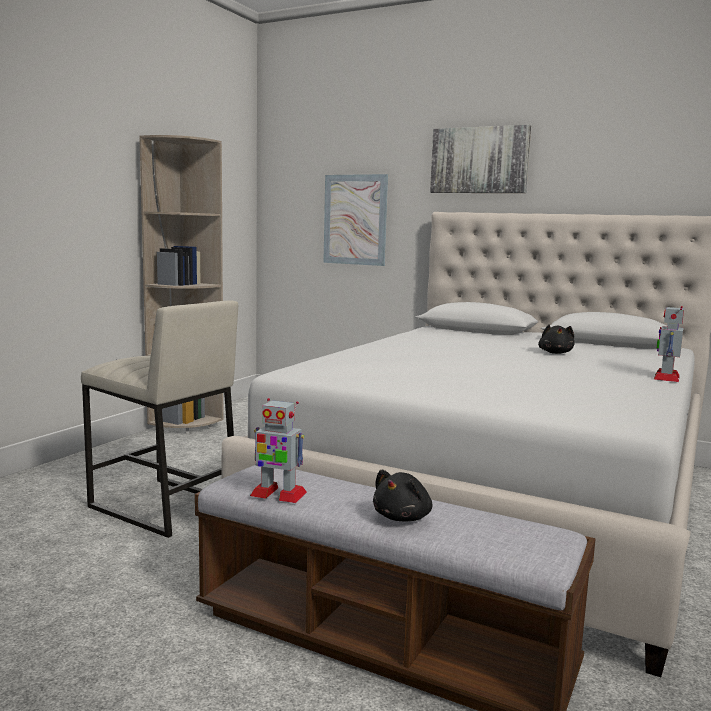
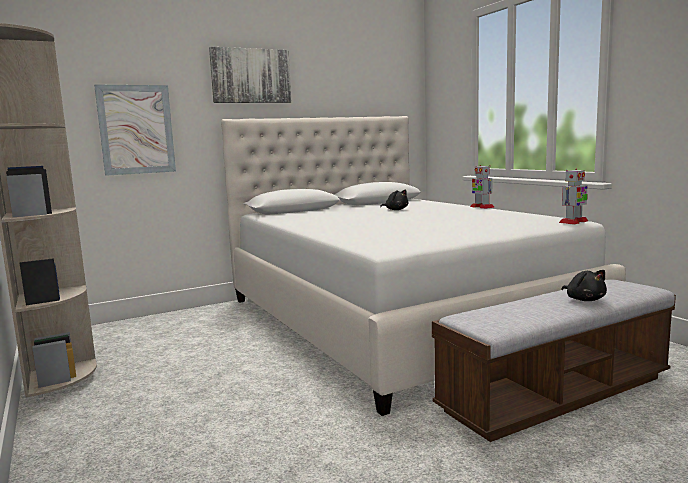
camera: 55 degrees left, 0 degrees up
beige stool [81,301,238,538] -> none
toy robot [250,398,307,503] -> toy robot moved to [559,169,588,224]

